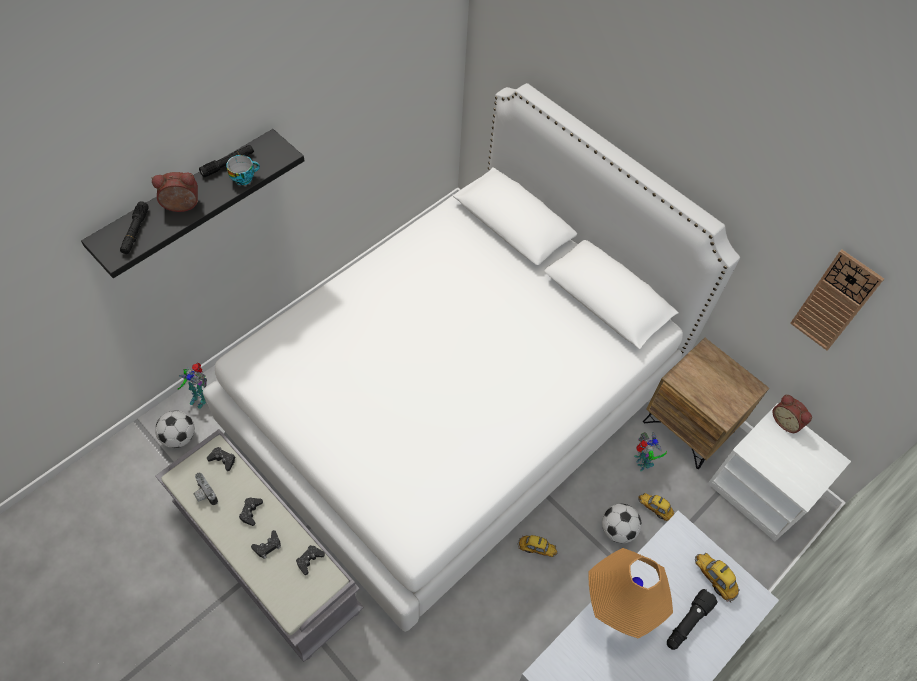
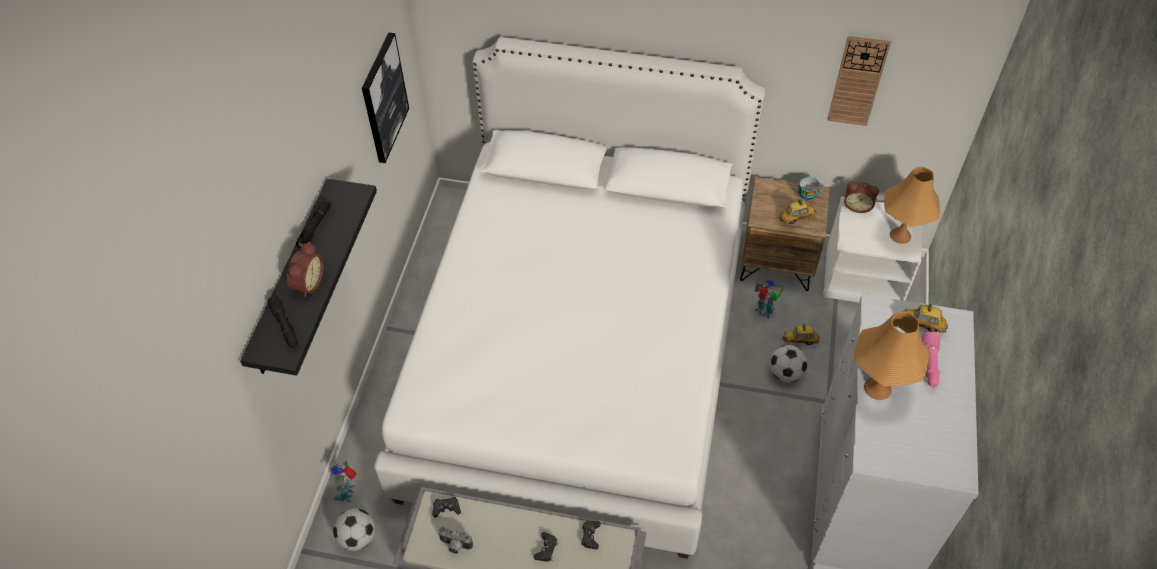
camera: 30 degrees left, 5 degrees down
alarm clock [152,172,198,212] -> alarm clock turned 150 degrees clockwise [287,242,324,297]
toy robot [178,362,207,408] -> toy robot turned 105 degrees clockwise [328,460,357,503]
cup [226,155,260,185] -> cup moved to [798,177,820,201]
black game controller [239,497,263,526] -> none
toy car [518,535,558,557] -> toy car moved to [778,199,816,224]
black flashlight [667,589,718,650] -> pink flashlight [922,331,941,387]
none -> picture [362,32,409,163]
none -> orange table lamp [884,167,940,244]

